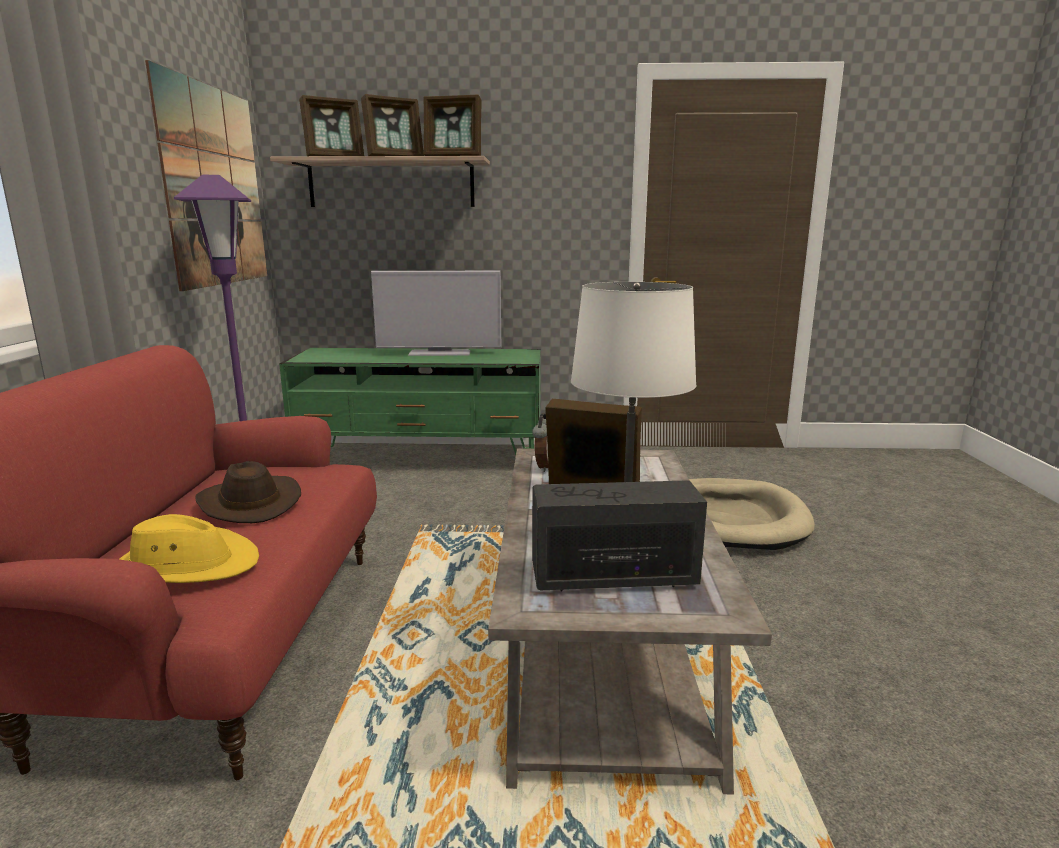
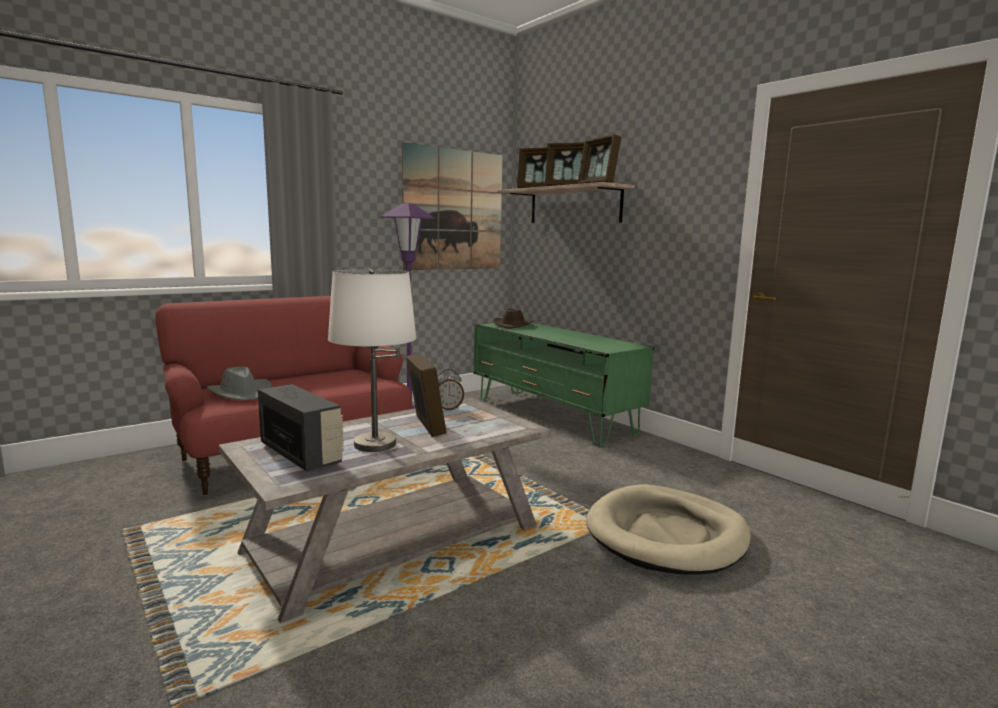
camera: 50 degrees right, 5 degrees down
yellow hat [120,514,259,583] -> grey hat [206,367,272,400]
brown hat [195,461,301,523] -> brown hat moved to [493,308,533,329]
television [371,271,501,356] -> none

